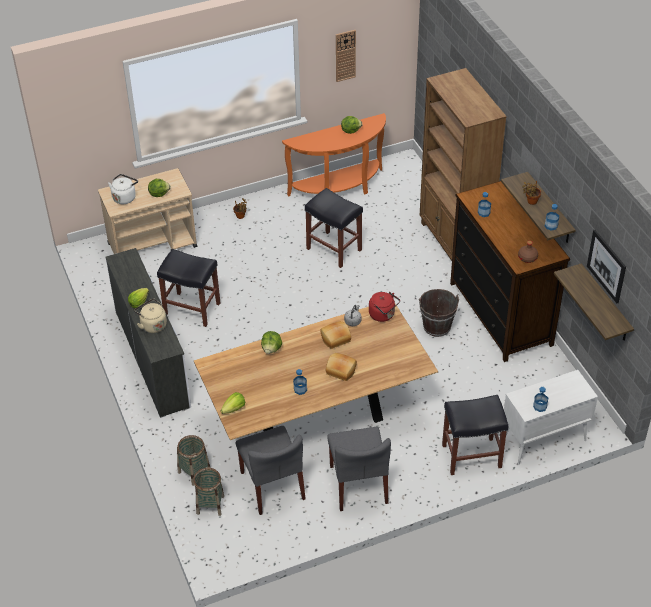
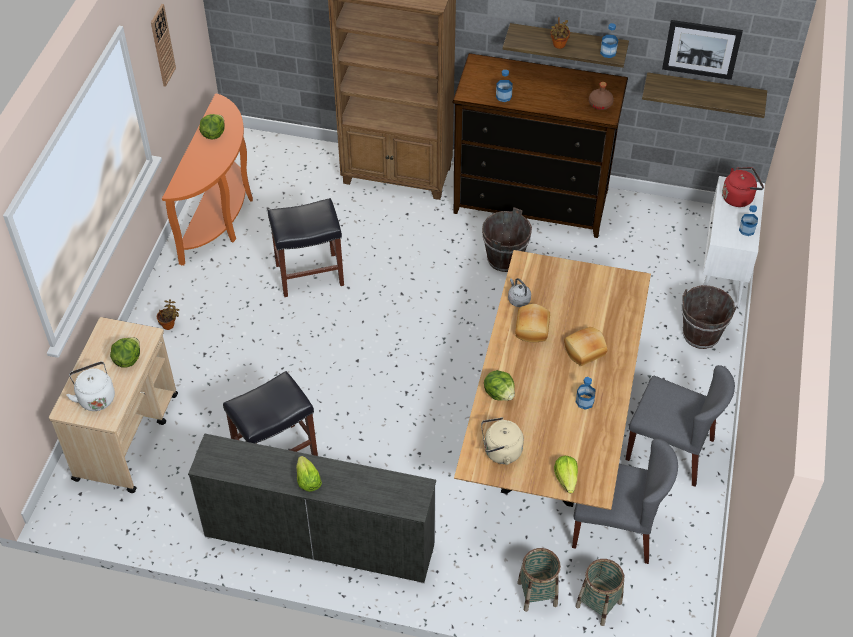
camera: 55 degrees left, 5 degrees up
beige kettle [134,298,167,333] -> beige kettle moved to [481,417,524,465]
red kettle [369,292,400,322] -> red kettle moved to [722,167,764,207]
black stool [442,395,508,475] -> brown bucket [682,285,737,349]

